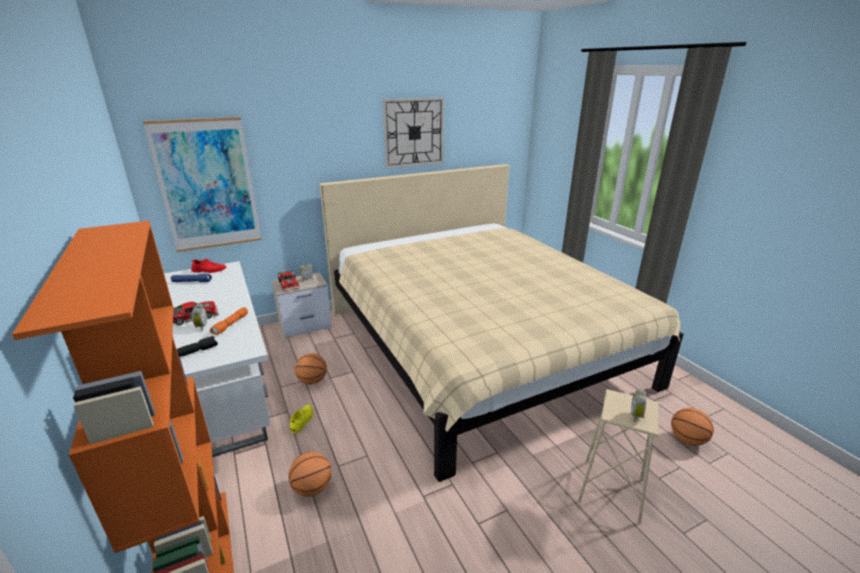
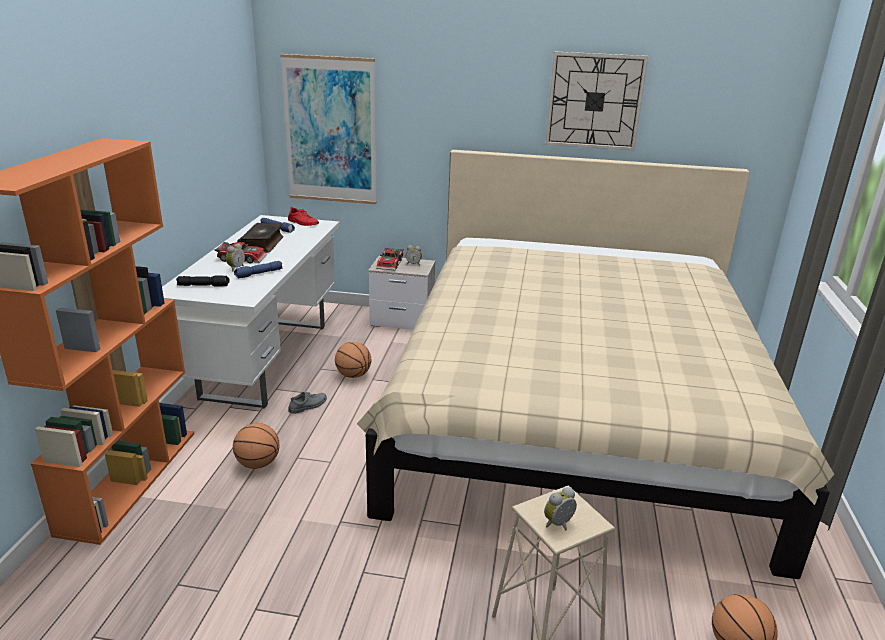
camera: 35 degrees right, 0 degrees up
orange flashlight [210,307,248,335] -> blue flashlight [234,261,282,278]
yellow shoe [290,405,313,433] -> grey shoe [288,392,327,414]
none -> book [237,223,284,253]

